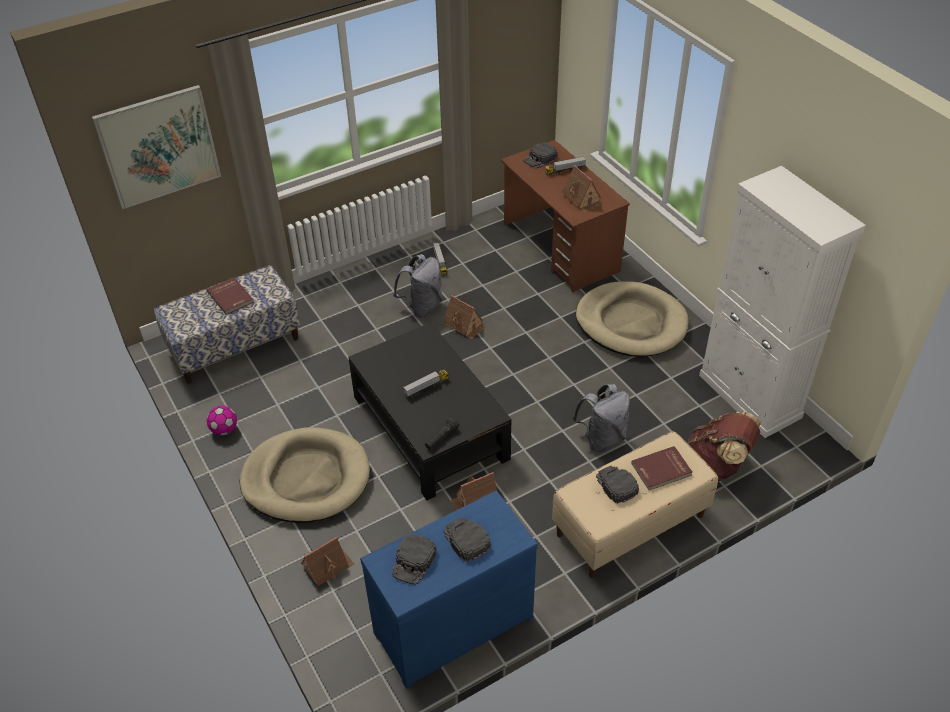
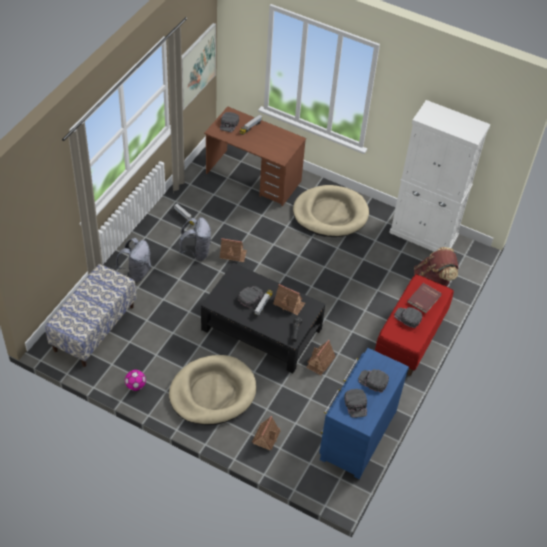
camera: 35 degrees left, 5 degrees up
picture [92,85,221,209] -> picture moved to [182,23,216,110]
red book [207,277,254,315] -> none
beige bench [552,431,718,578] -> red bench [375,274,454,376]
toy house [562,165,602,212] -> toy house moved to [273,284,305,315]
grey backpack [572,384,630,452] -> grey backpack moved to [115,238,151,282]
none -> black cap [238,286,264,308]

